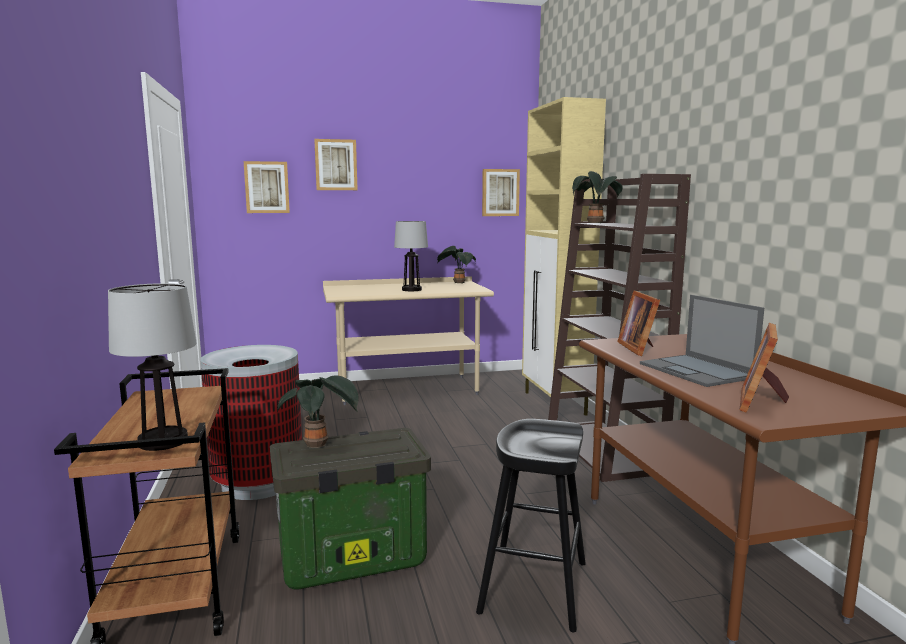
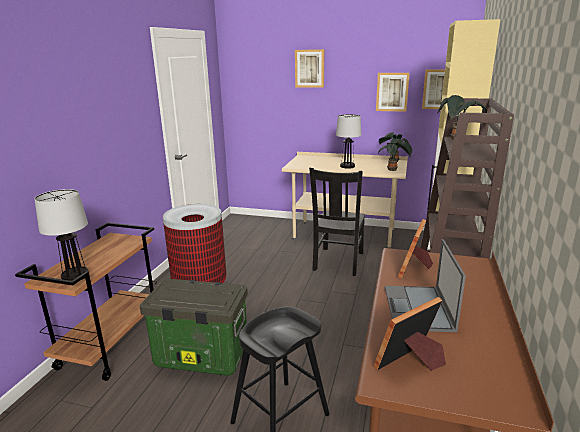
camera: 30 degrees right, 10 degrees up
picture [244,161,290,213] -> picture moved to [376,73,410,112]
potted plant [277,375,359,448] -> potted plant moved to [378,141,412,171]
none -> black chair [309,168,365,276]

